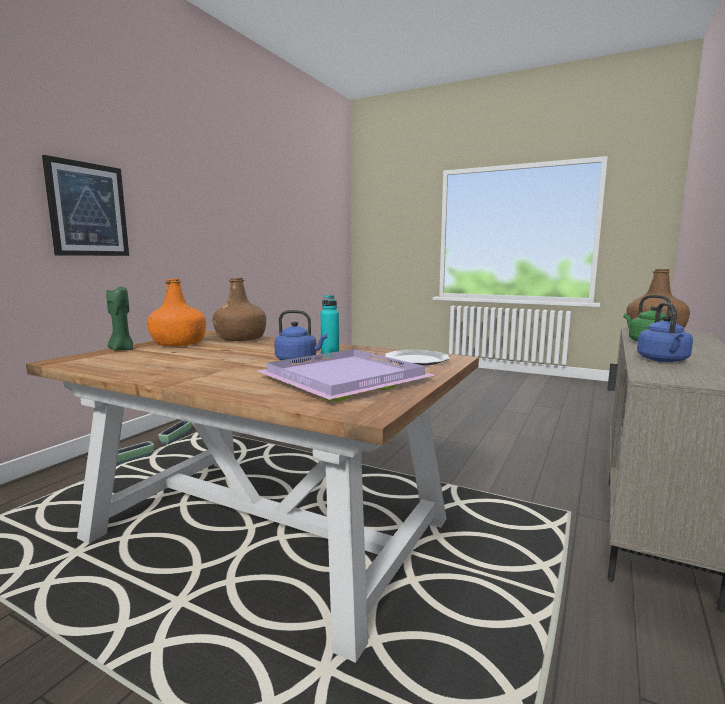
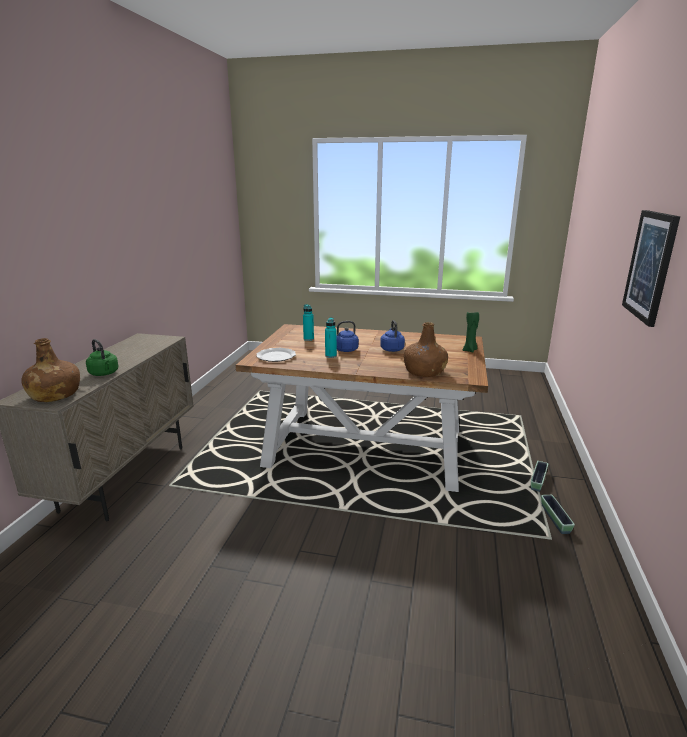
camera: 165 degrees right, 10 degrees up
orange bottle [147,279,206,346] -> none
purple tray [257,349,435,402] -> turquoise bottle [303,304,314,341]
blue kettle [637,302,693,362] -> blue kettle moved to [380,320,405,352]

